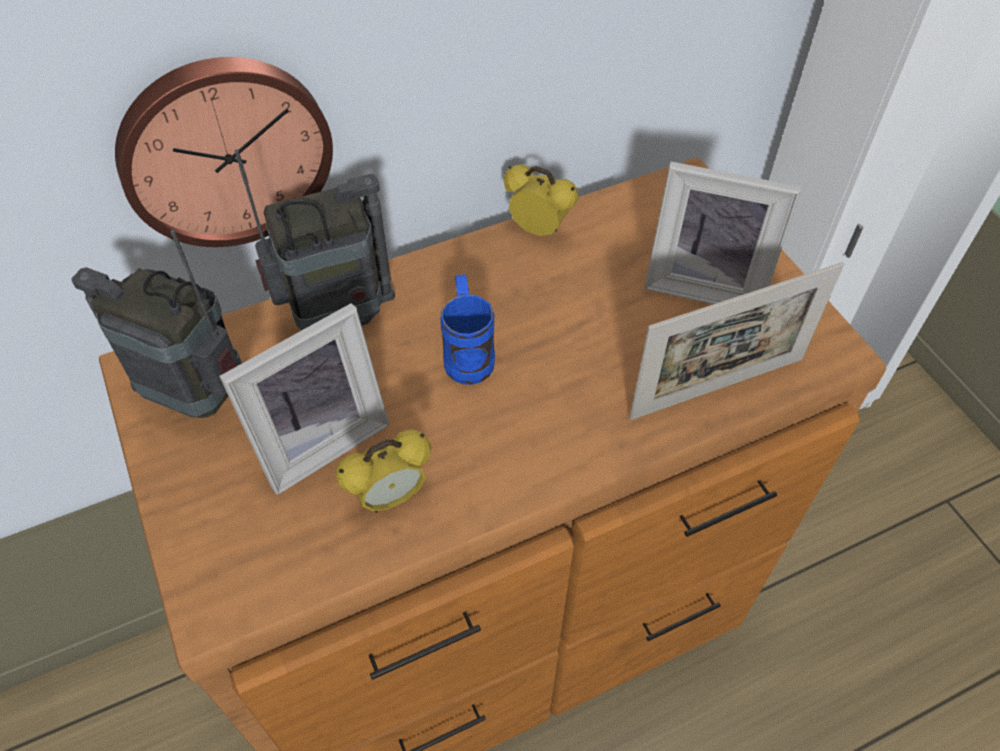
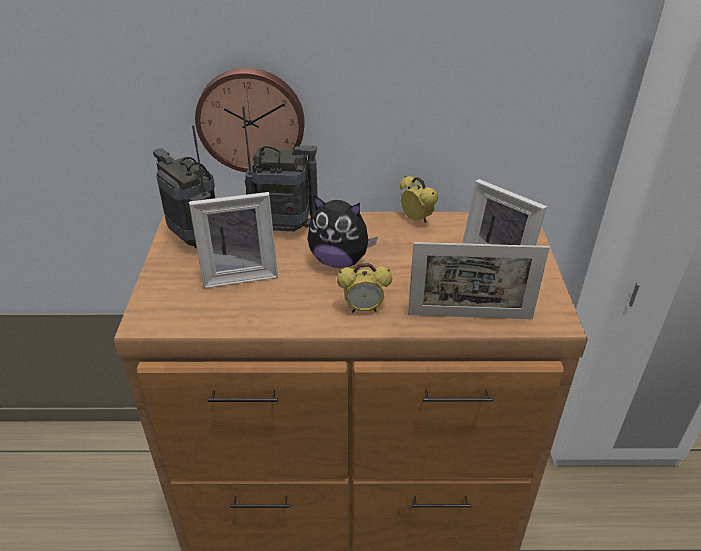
camera: 25 degrees right, 15 degrees down
alarm clock [336,429,431,513] -> alarm clock moved to [337,263,392,313]
blue mug [440,274,495,385] -> plush toy [307,195,378,268]

